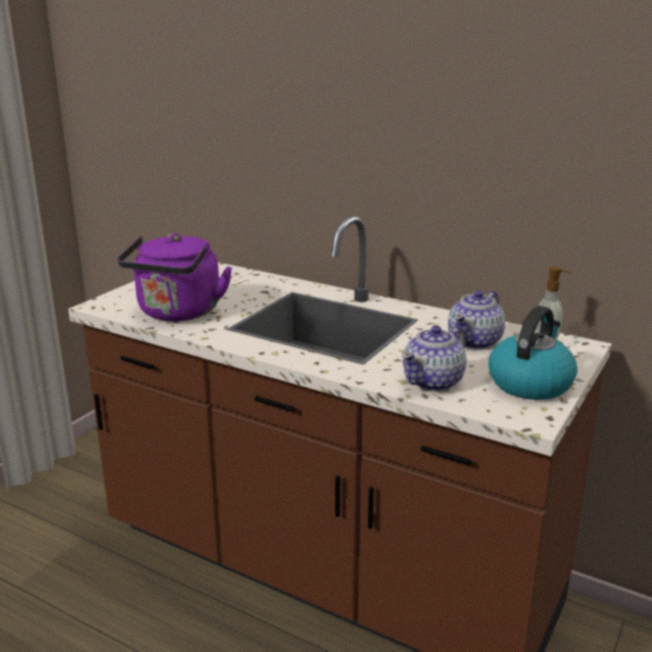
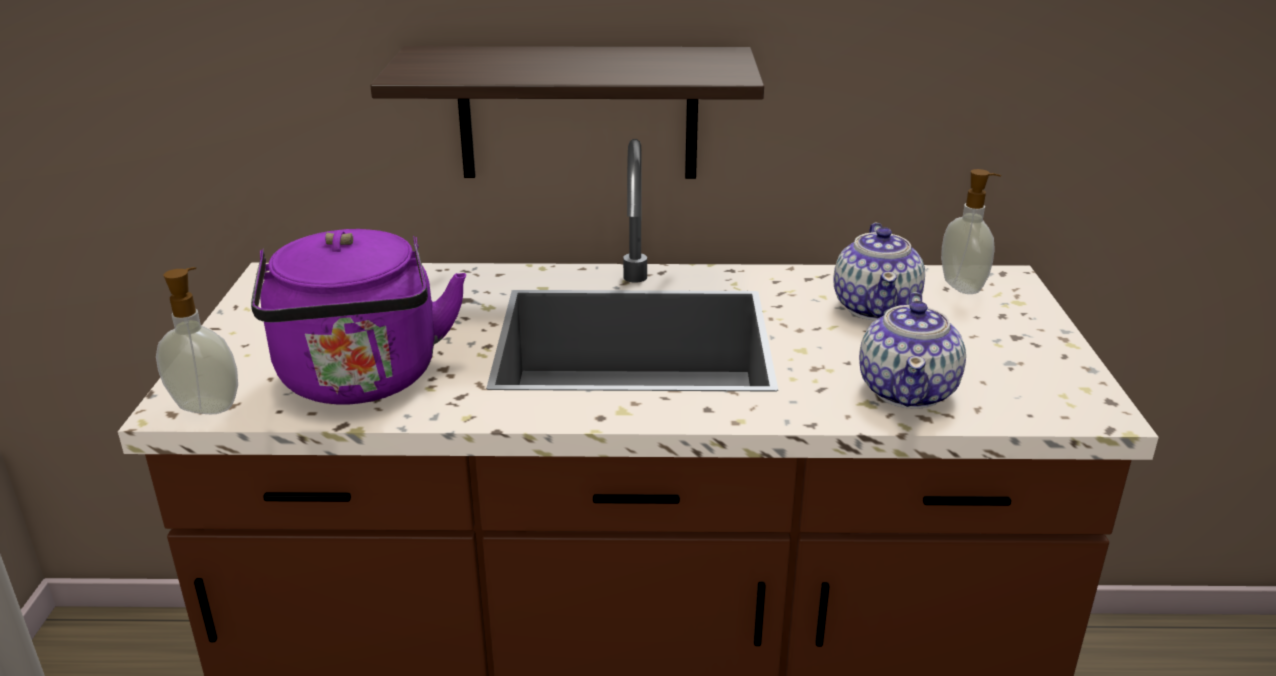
camera: 30 degrees left, 5 degrees up
kettle [489,306,577,400] -> none
none -> soap dispenser [156,267,238,414]
none -> shelf [370,46,764,179]

